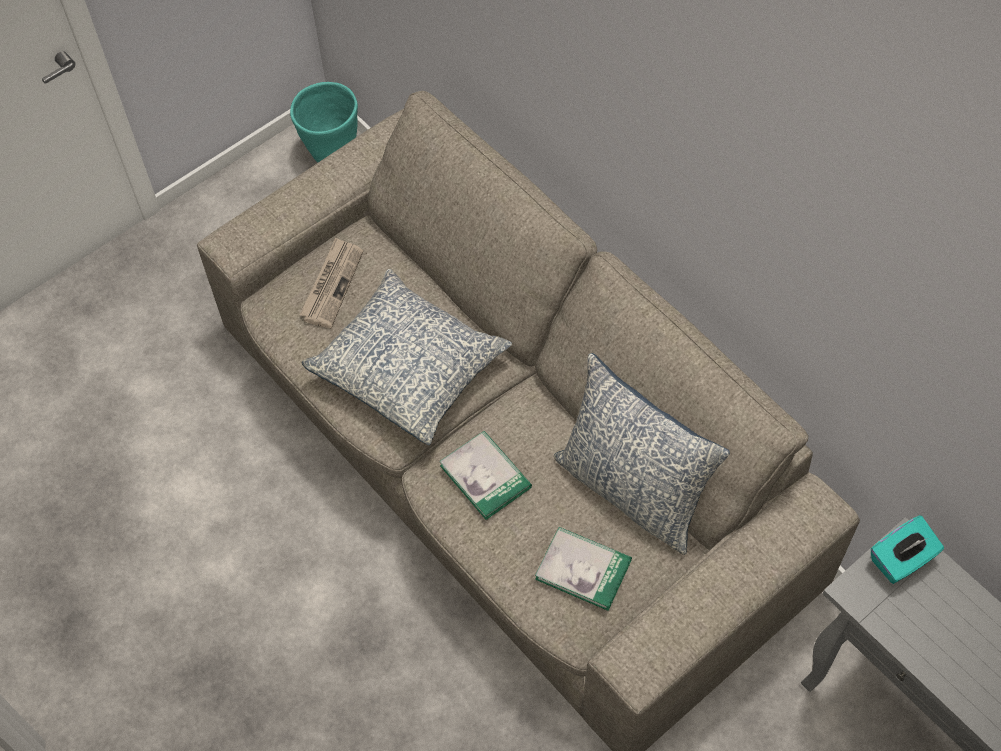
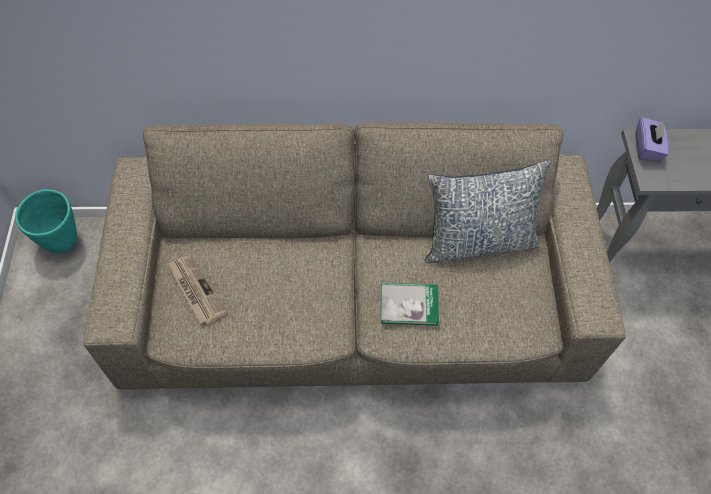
camera: 55 degrees left, 0 degrees up
pillow [301,269,512,445] -> none
book [535,527,632,611] -> none
turquoise tissue box [871,515,944,584] -> purple tissue box [635,117,669,161]

